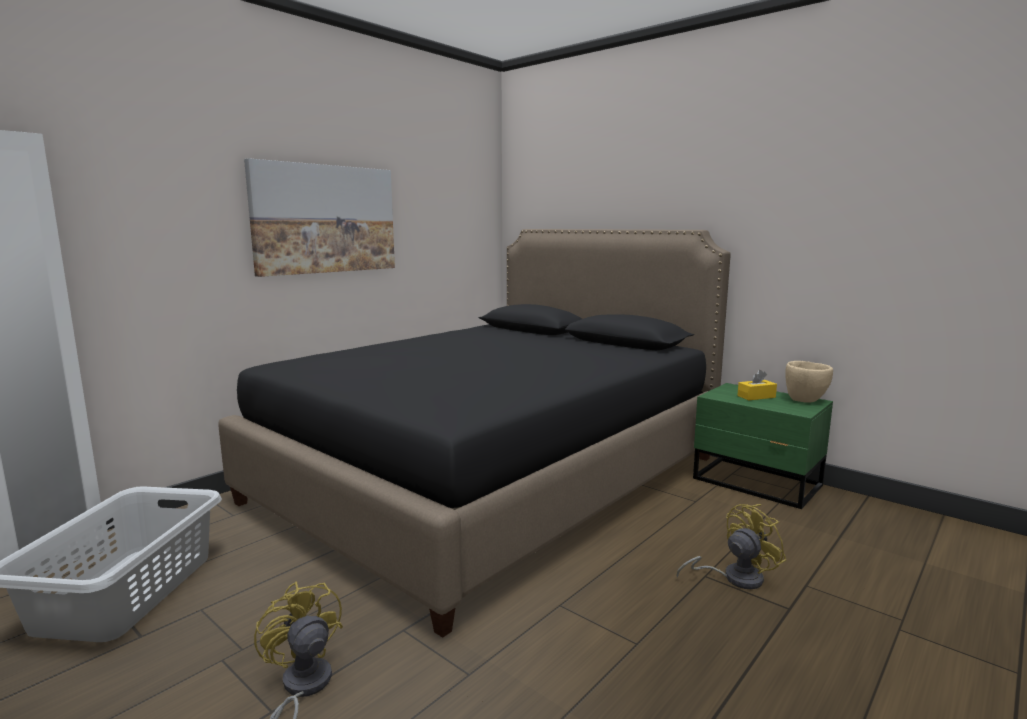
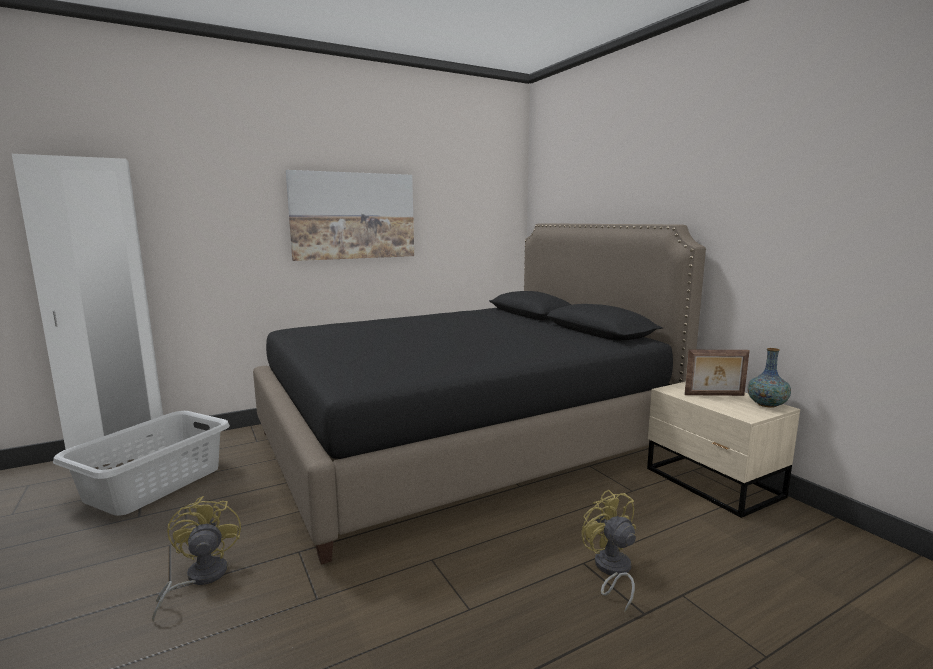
camera: 20 degrees right, 0 degrees up
yellow fan [676,504,786,589] -> yellow fan turned 105 degrees counterclockwise [581,490,636,612]
green nightstand [693,383,833,509] -> beige nightstand [647,381,800,518]
yellow tissue box [737,370,777,400] -> picture frame [684,350,750,396]
beige bowl [785,361,833,402] -> vase [747,348,791,408]

